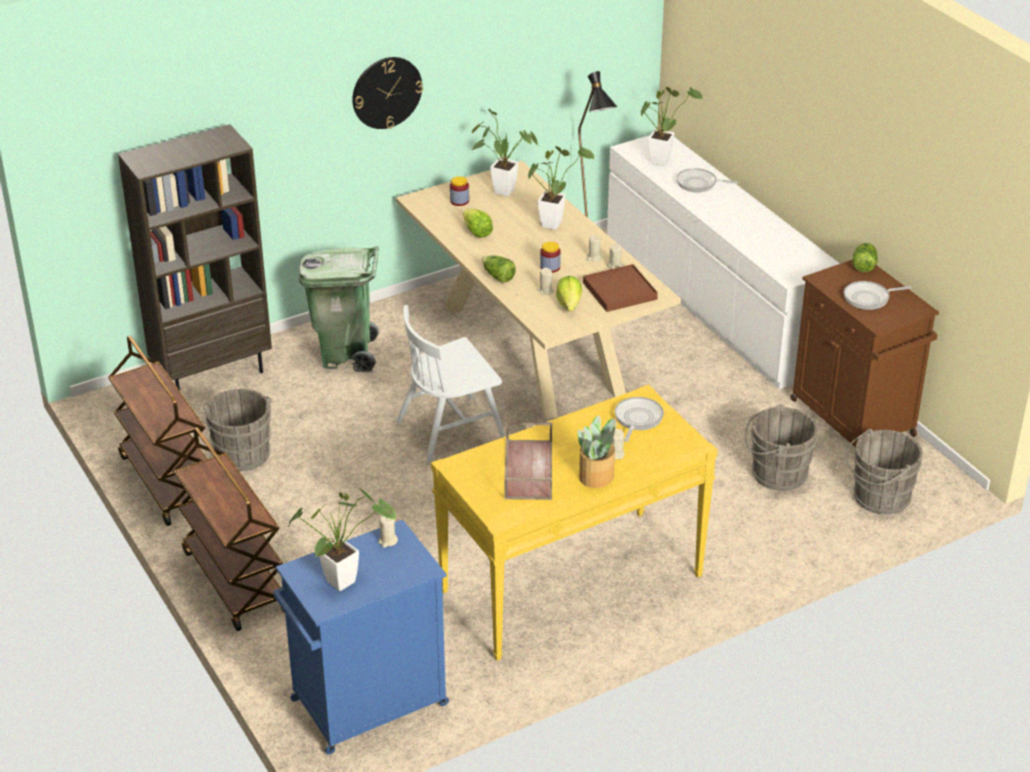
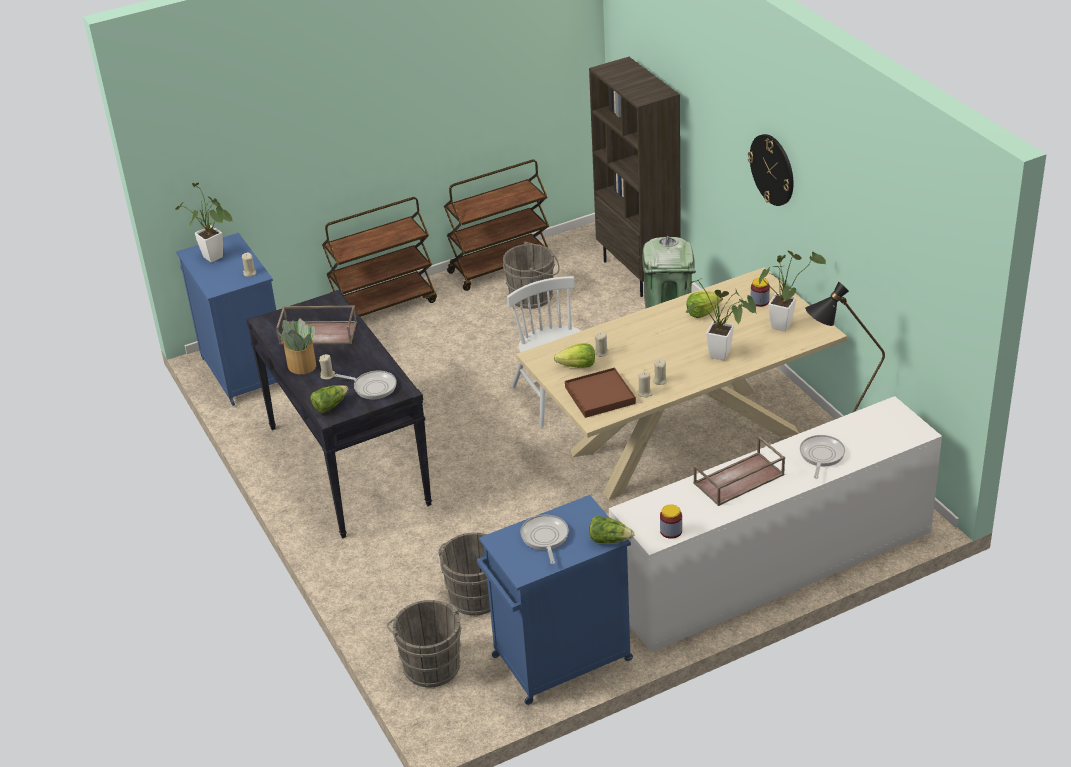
camera: 95 degrees right, 0 degrees up
yellow console table [431,384,718,661] -> black console table [246,290,432,539]
lettuce [481,255,516,283] -> lettuce moved to [310,385,348,413]
jar [540,242,561,273] -> jar moved to [660,504,682,539]
potted plant [641,87,703,166] -> none
brown cabinet [791,260,939,448] -> blue cabinet [477,495,633,705]
none -> brown tray [693,436,785,506]

